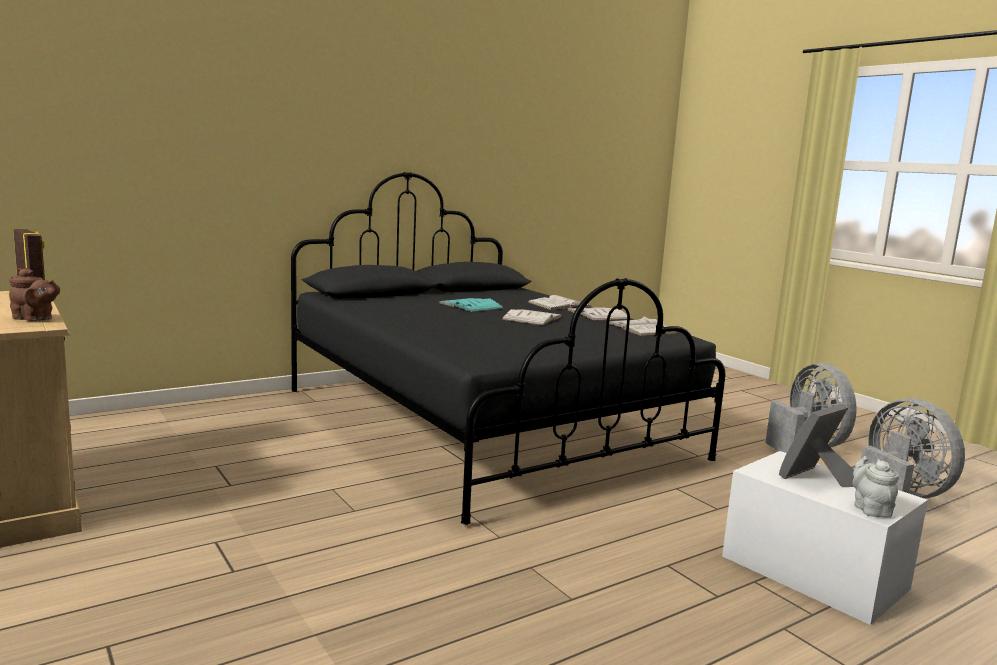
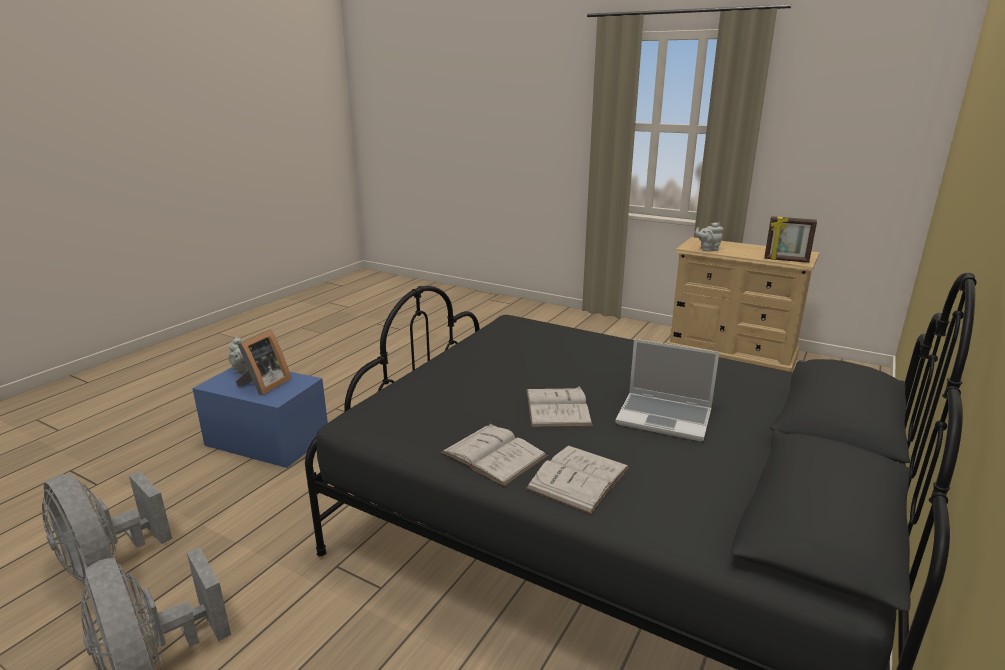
camera: 155 degrees right, 10 degrees up
brown teapot [9,268,60,321] -> grey teapot [695,222,723,252]
turquoise book [439,298,504,312] -> laptop [615,339,719,441]
white book [609,316,678,336] -> none
white storage box [722,451,928,625] -> blue storage box [192,367,328,468]

